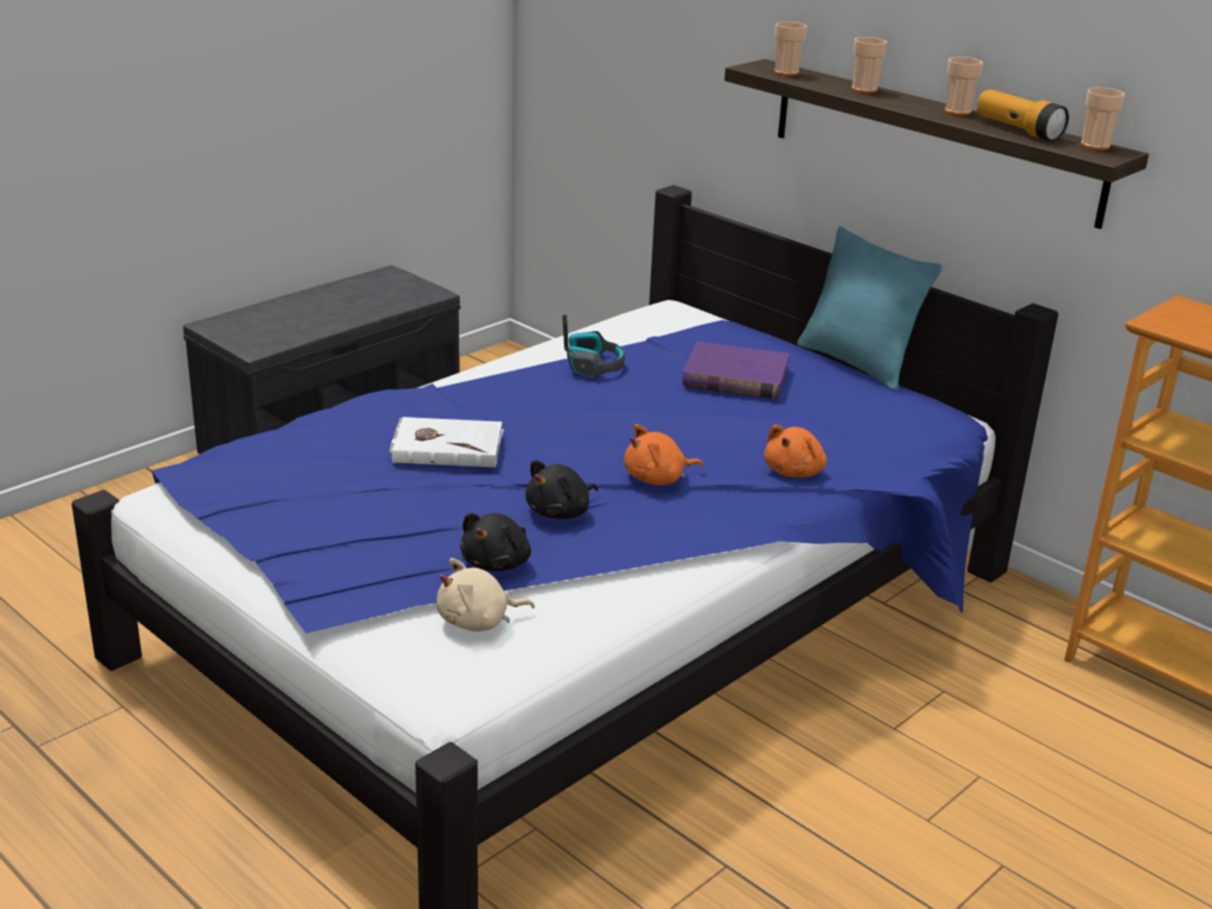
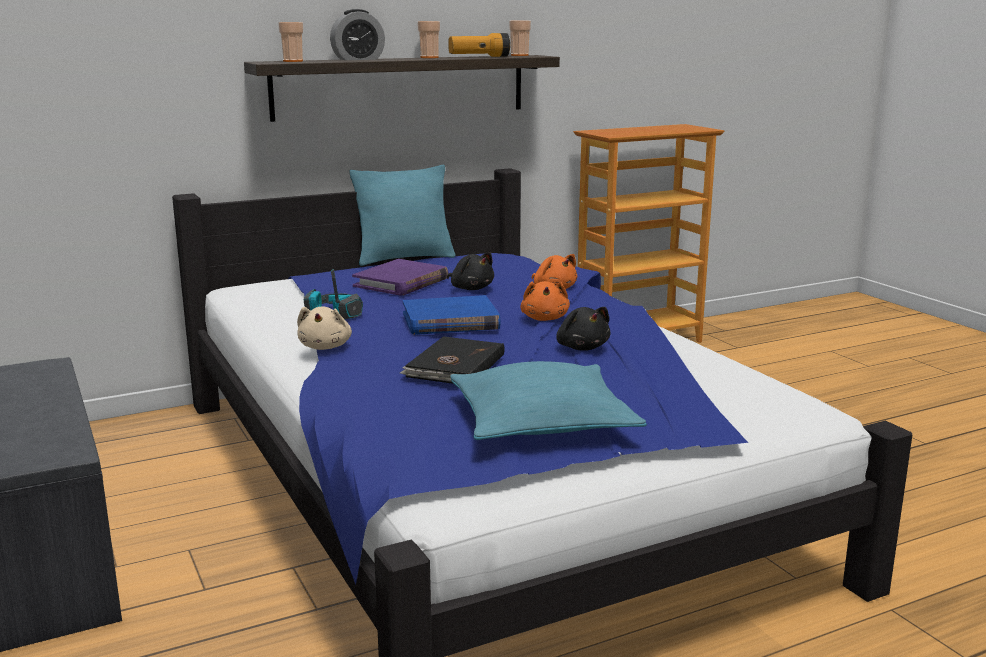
camera: 70 degrees left, 10 degrees down
white book [389,417,504,467] -> black book [400,336,505,384]
beige plush toy [437,558,535,632] -> beige plush toy moved to [297,306,352,350]
black plush toy [460,513,531,571] -> black plush toy moved to [447,252,494,290]
cup [852,37,887,93] -> alarm clock [330,9,385,60]
none -> blue book [403,295,501,335]
none -> turquoise pillow [450,361,647,440]

